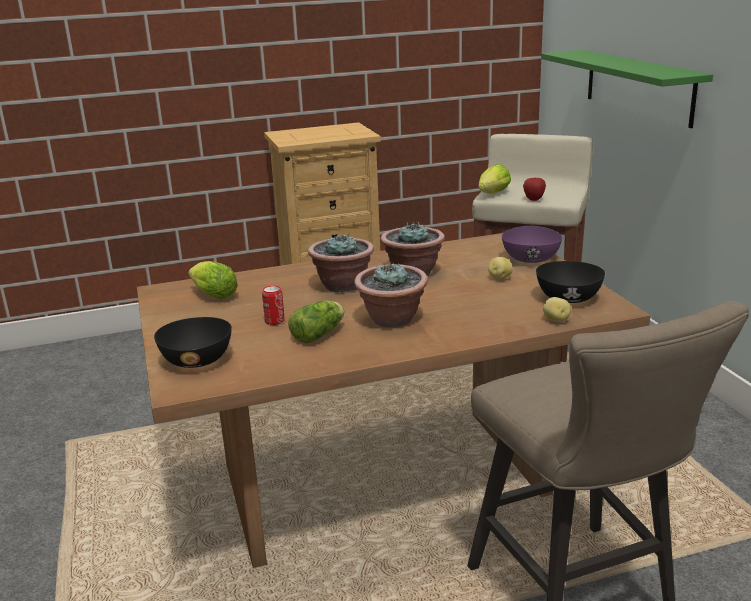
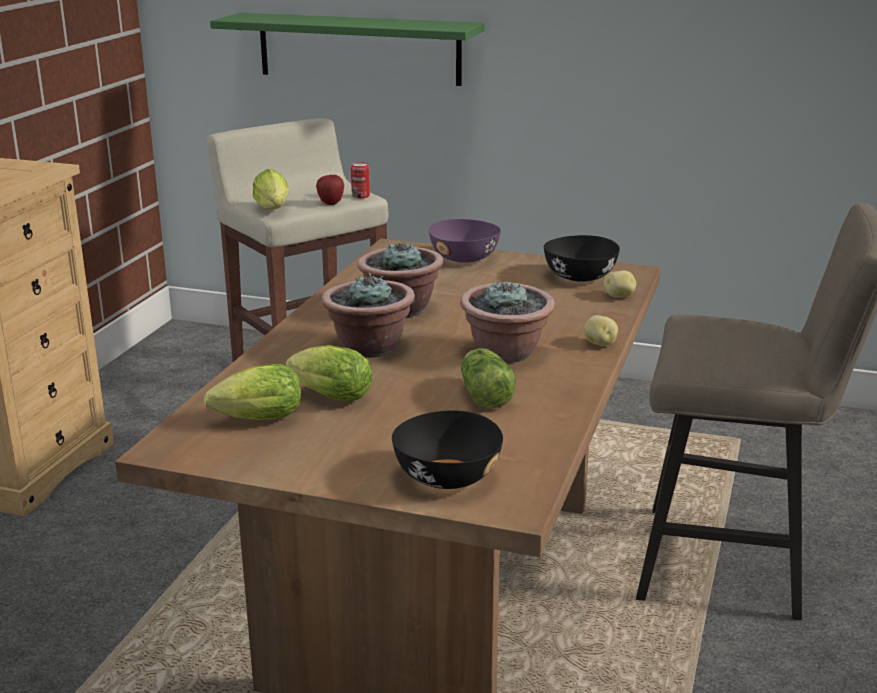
camera: 55 degrees left, 0 degrees up
can [262,285,285,325] -> can moved to [351,162,370,199]
potato [488,257,513,280] -> potato moved to [584,315,618,346]
none -> lettuce [286,345,372,402]

